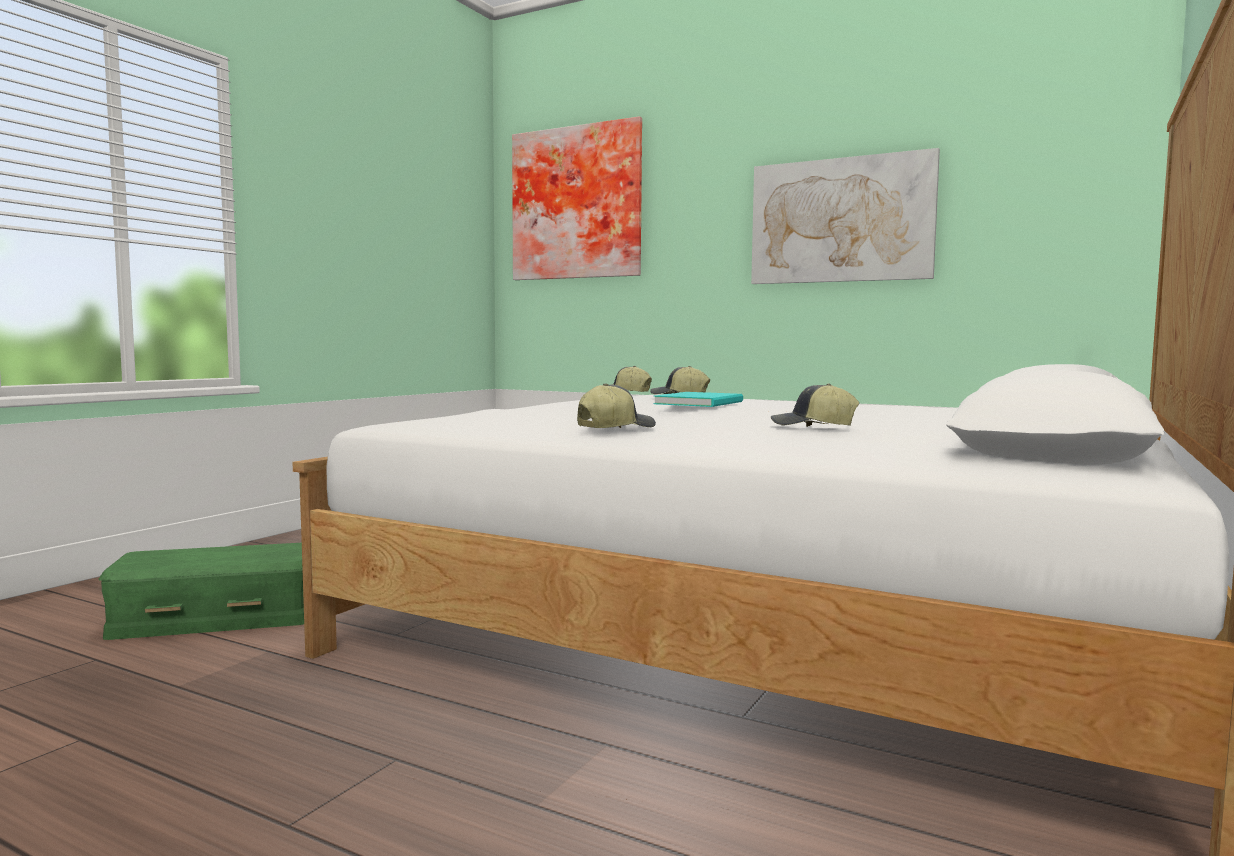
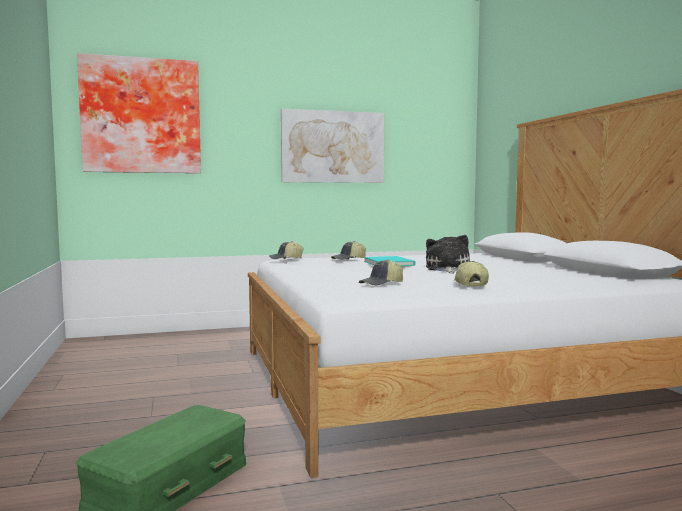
camera: 45 degrees left, 0 degrees up
cap [771,384,859,427] -> cap moved to [359,259,403,286]
none -> plush toy [426,235,470,273]

